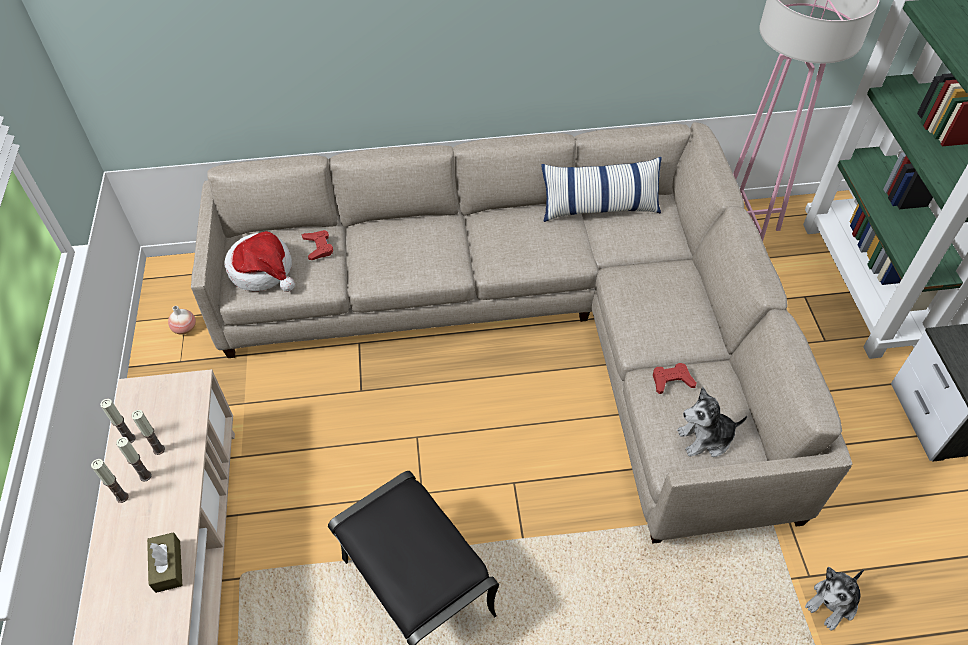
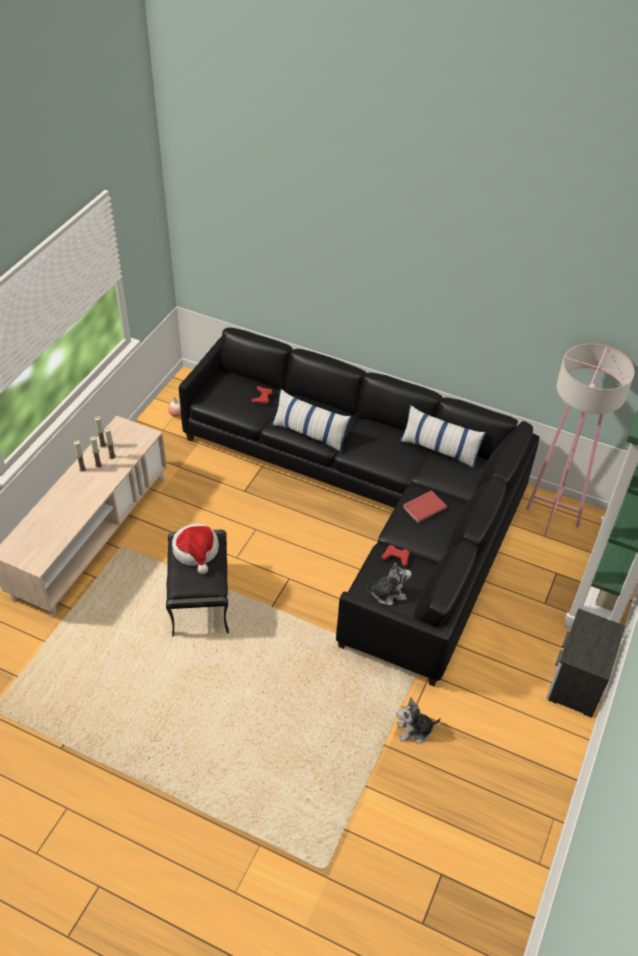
camera: 30 degrees right, 5 degrees down
brown tissue box [147,532,182,593] -> none
beige sofa [191,122,852,544] -> black sofa [179,327,540,687]
hat [224,231,295,292] -> hat moved to [172,524,219,574]
plush toy [677,387,747,457] -> plush toy turned 150 degrees clockwise [366,563,412,605]
none -> pillow [271,389,352,453]
none -> red book [403,490,447,523]

